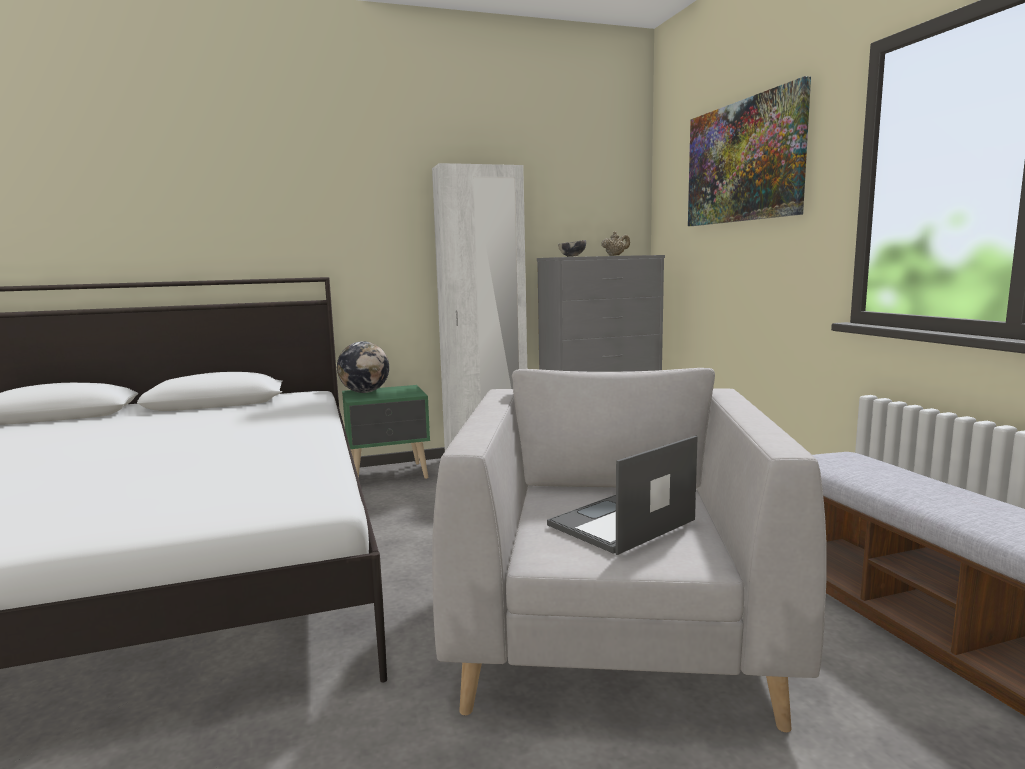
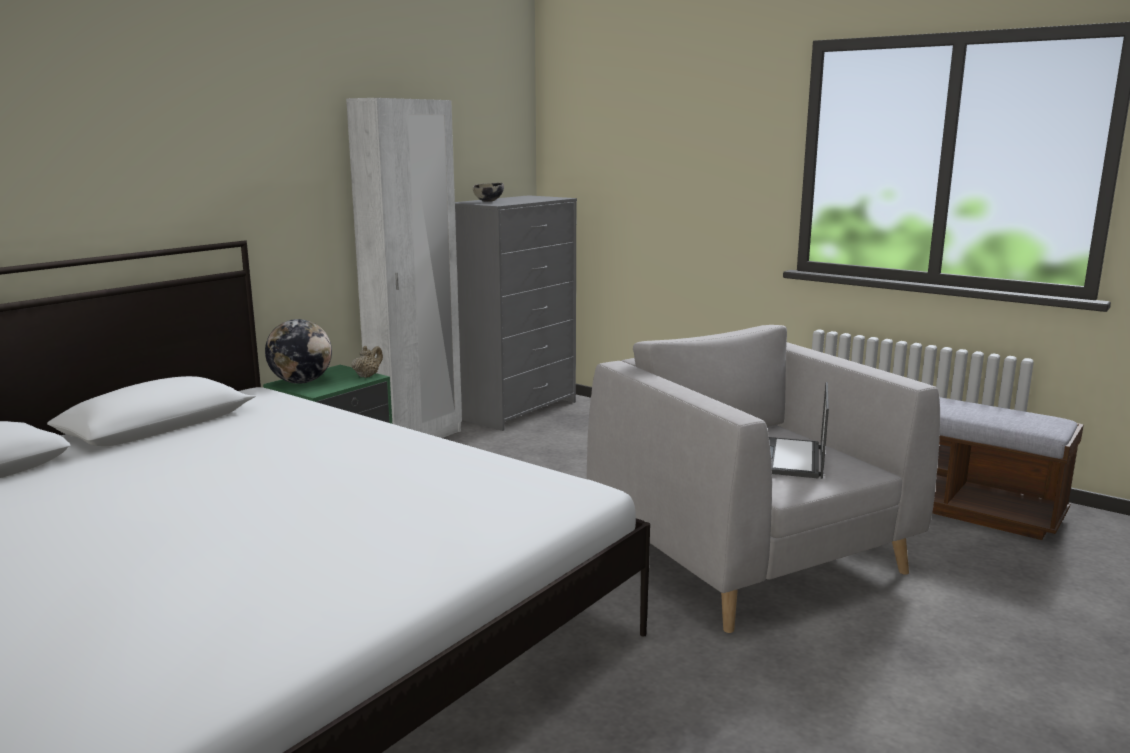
camera: 35 degrees left, 5 degrees up
beige teapot [601,231,630,256] -> beige teapot moved to [351,346,383,378]
picture [688,76,811,226] -> none

